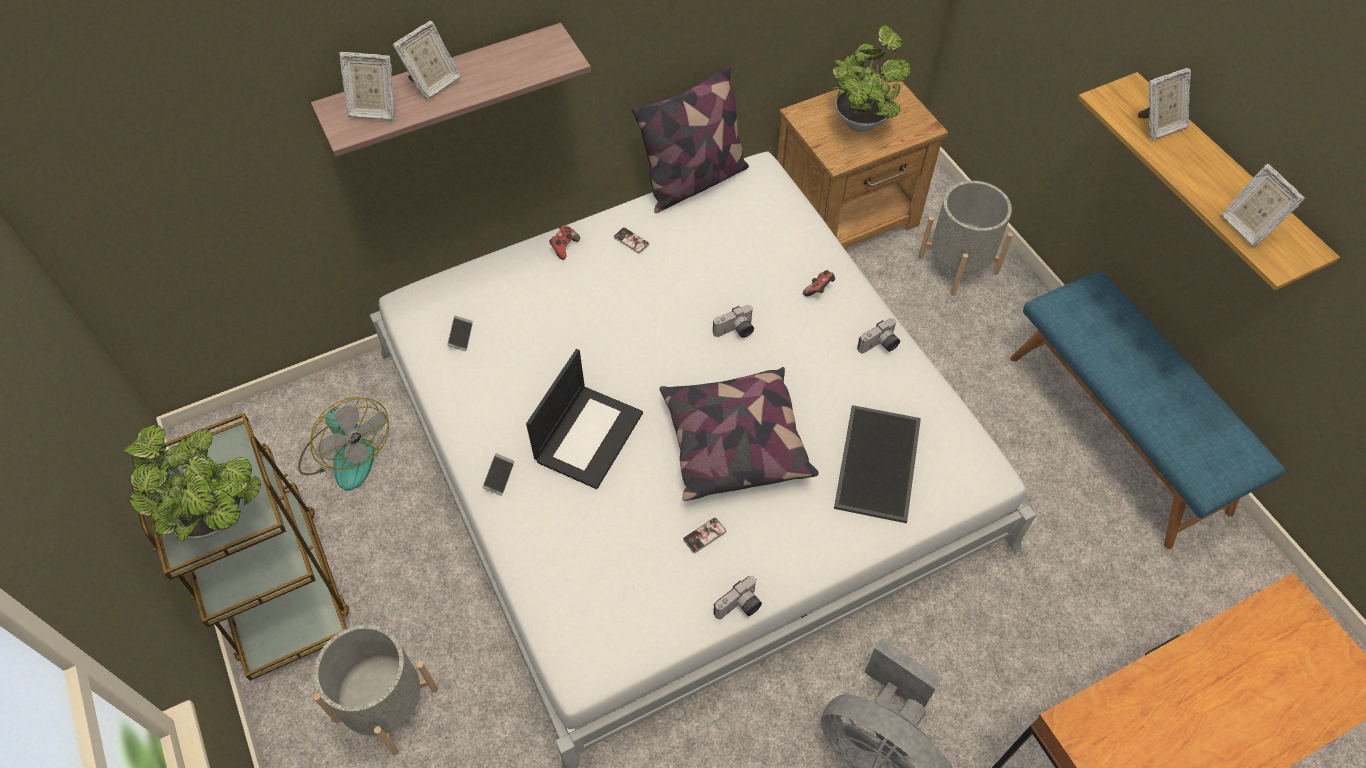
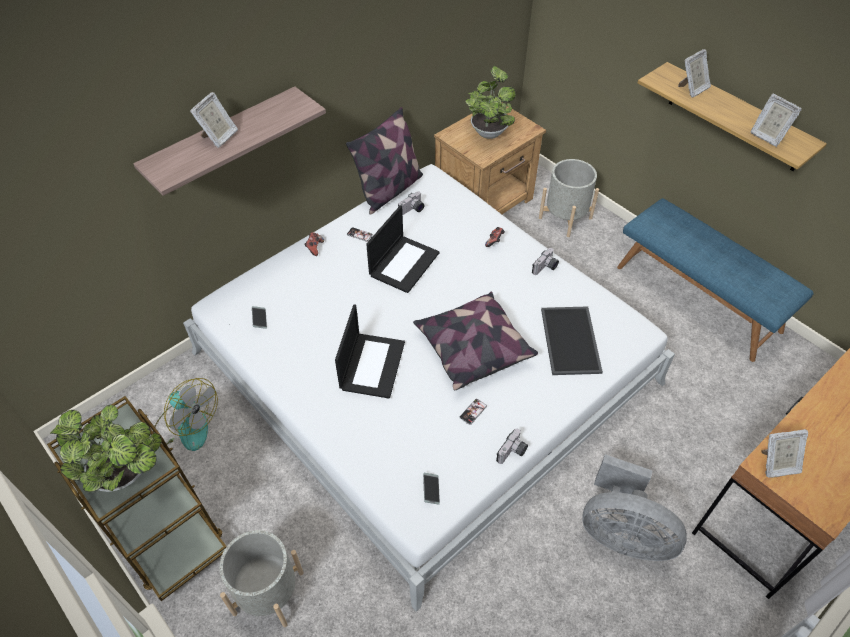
camera: 15 degrees left, 5 degrees down
picture frame [339,52,394,120] -> picture frame moved to [761,429,808,478]
phone [483,453,514,496] -> phone moved to [423,473,440,505]
camera [713,305,754,338] -> camera moved to [398,191,424,215]
none -> laptop [366,205,440,293]

